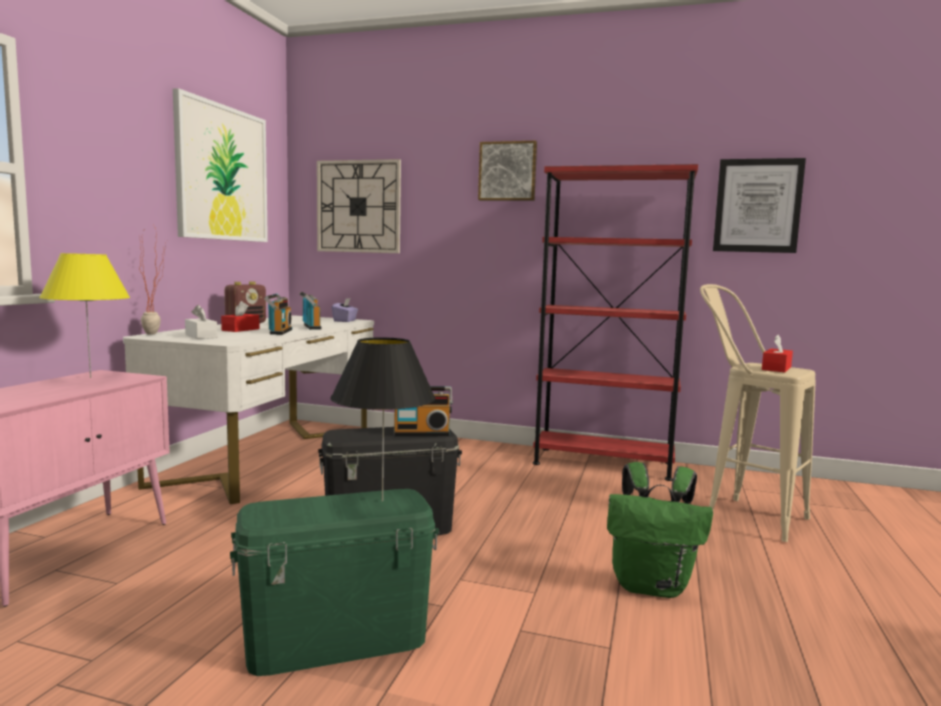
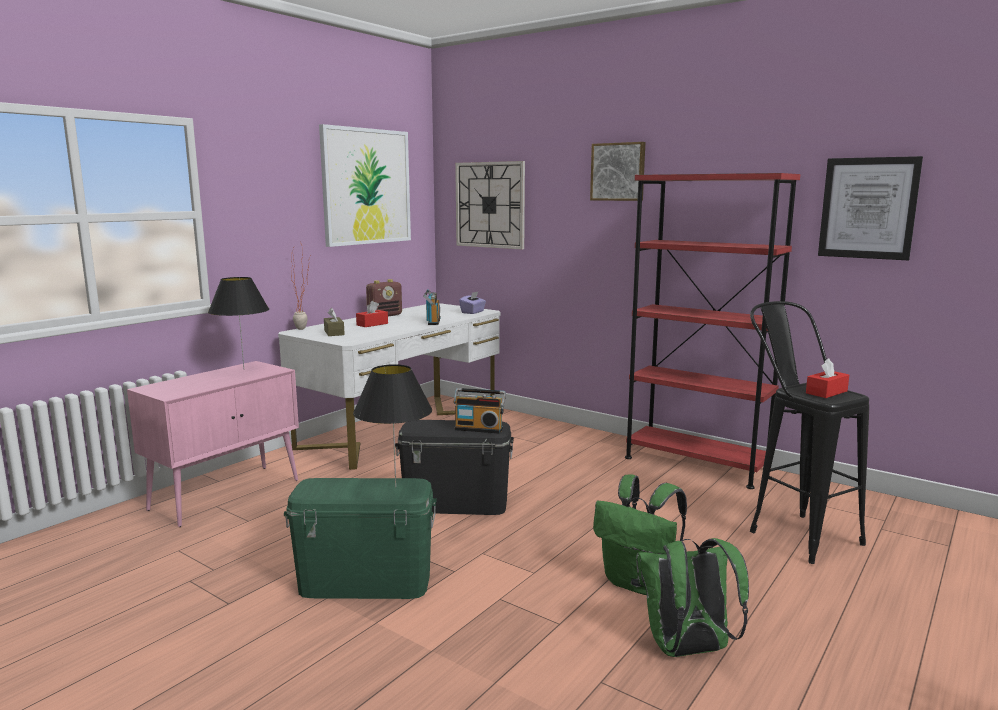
camera: 20 degrees right, 5 degrees up
yellow table lamp [39,253,130,378] -> black table lamp [208,277,269,368]
white tissue box [185,305,218,339] -> brown tissue box [324,308,345,336]
radio [264,294,292,335] -> none
beige stool [700,284,815,542] -> black stool [750,301,869,564]
none -> green backpack [636,538,749,657]

